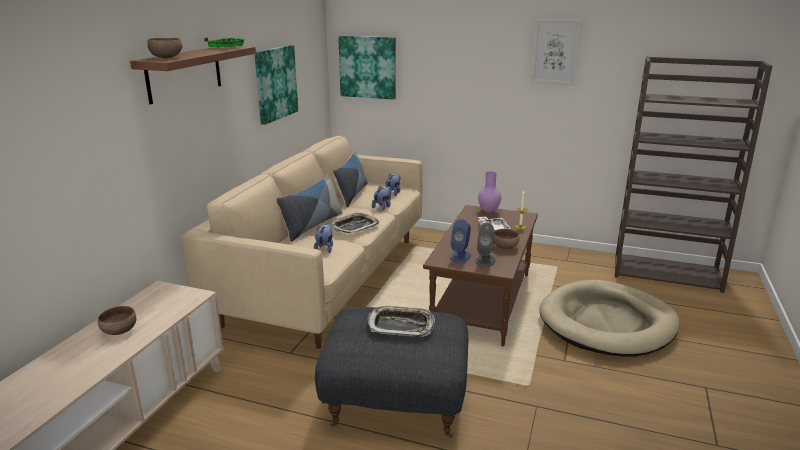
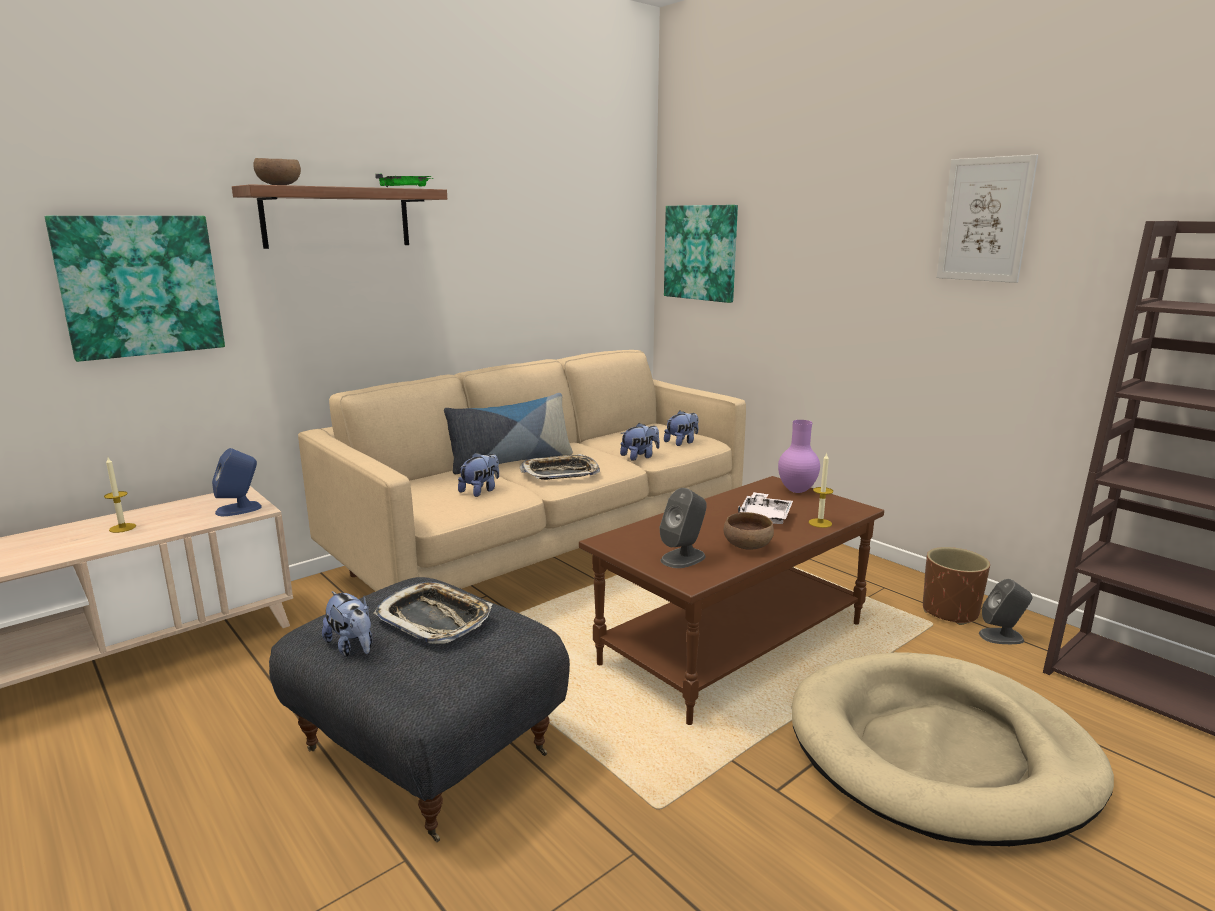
camera: 30 degrees right, 5 degrees down
brown bowl [98,306,136,335] -> candle [104,457,136,533]
picture [255,45,298,125] -> picture moved to [45,216,225,362]
pillow [333,150,368,207] -> none
blue speaker [450,219,471,263] -> blue speaker moved to [212,448,262,516]
none -> plush toy [322,591,373,657]
none -> brown planter [923,547,990,625]
none -> grey speaker [979,579,1032,644]

